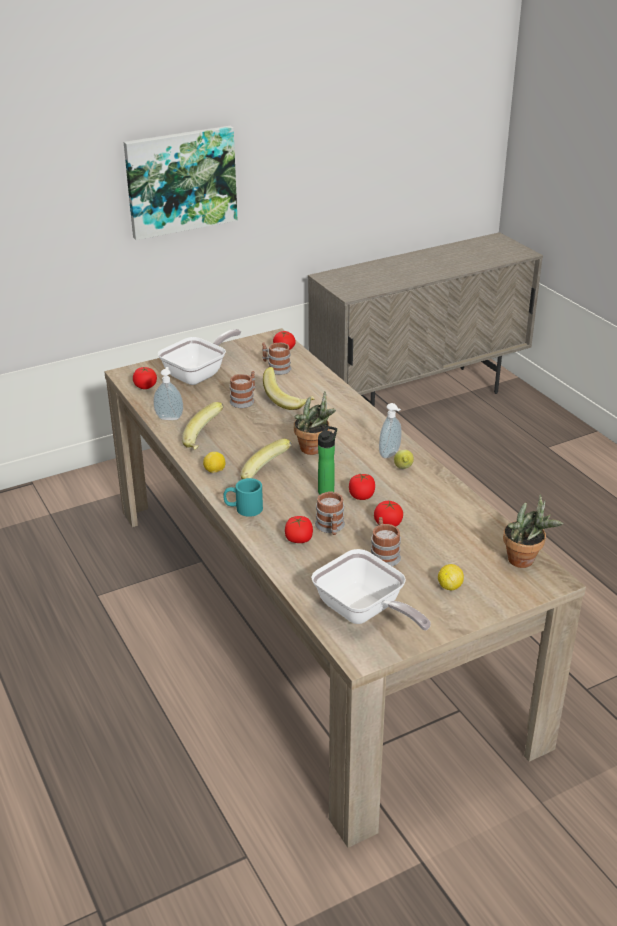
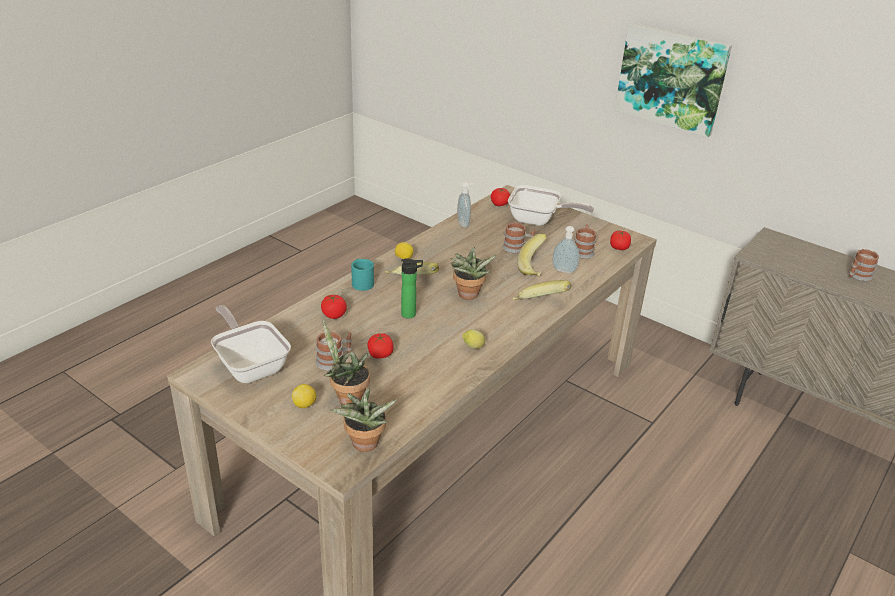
camera: 65 degrees right, 0 degrees up
banana [182,402,224,450] -> banana moved to [513,280,571,300]
frying pan [311,549,431,630] -> frying pan turned 120 degrees clockwise [211,305,291,383]
mug [315,491,345,535] -> mug moved to [848,249,879,281]
tomato [349,474,375,500] -> none
soap dispenser [379,403,402,458] -> soap dispenser moved to [552,226,580,273]
none -> potted plant [323,320,370,404]

